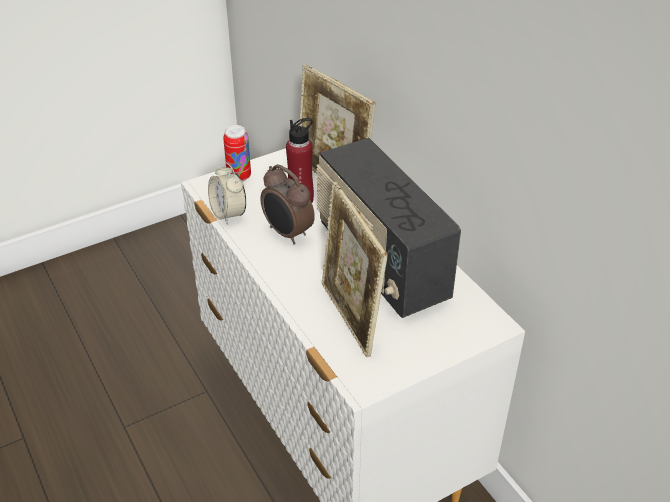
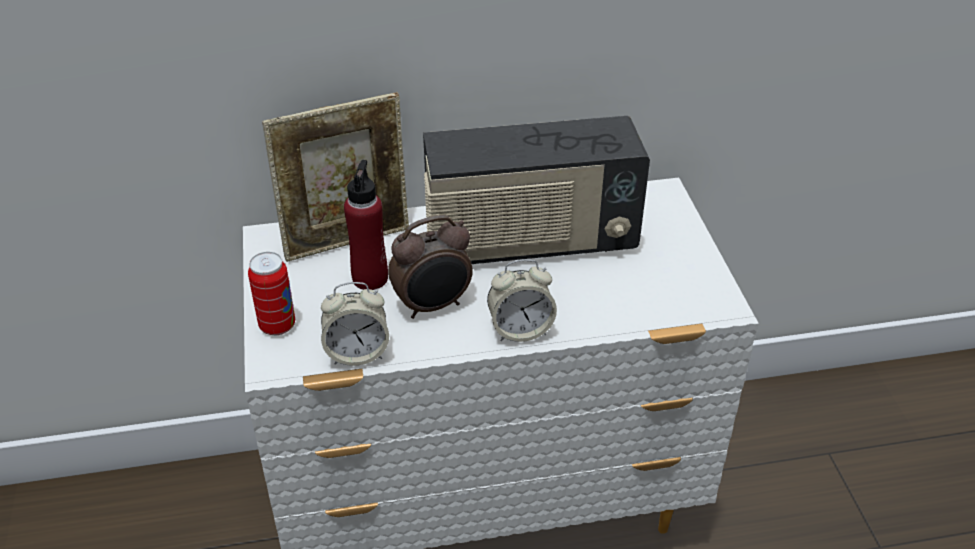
camera: 70 degrees left, 0 degrees up
picture frame [321,182,388,357] -> none
none -> alarm clock [487,259,557,342]

